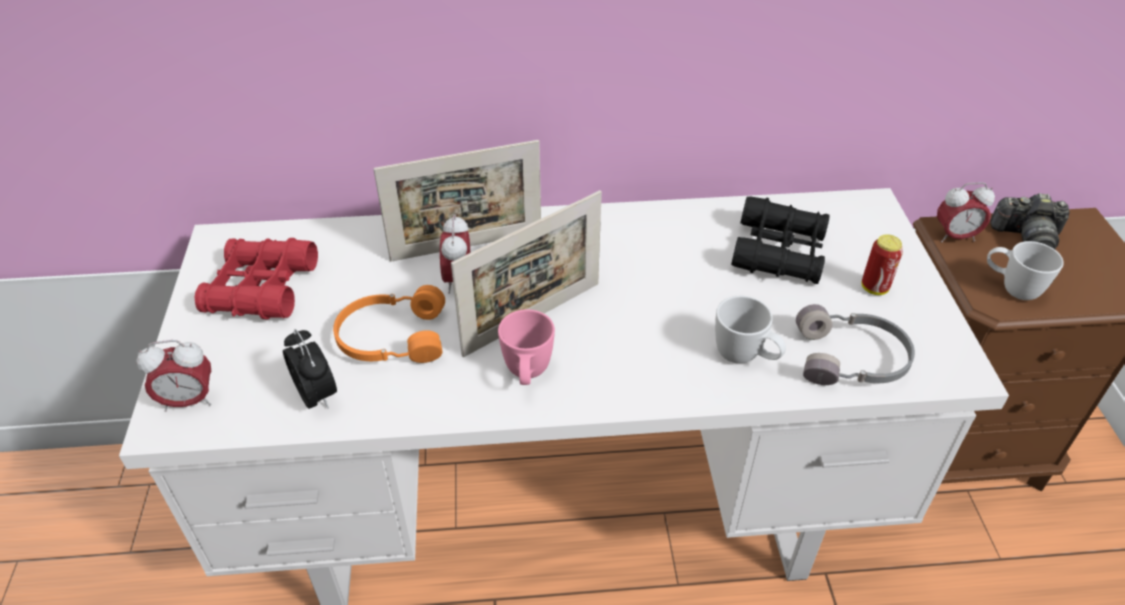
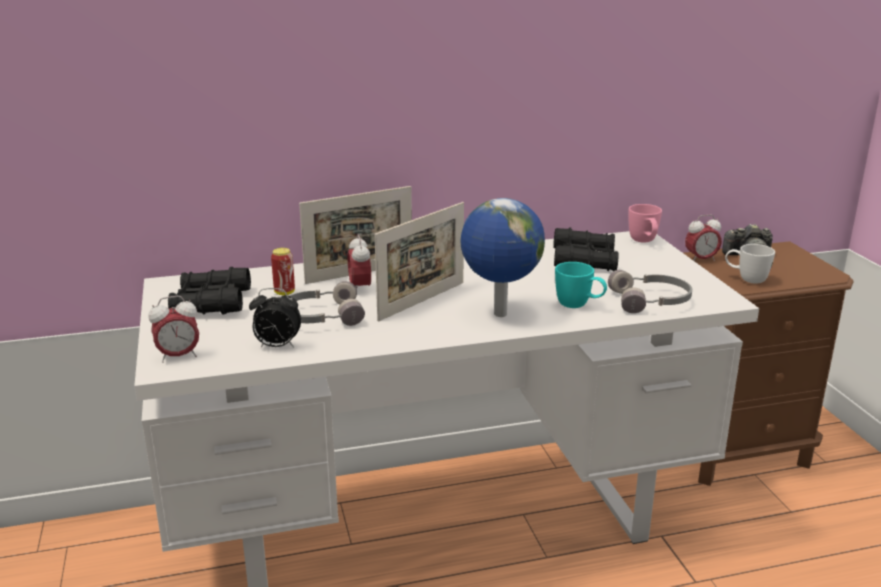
camera: 10 degrees left, 20 degrees down
red binoculars [194,238,318,319] -> black binoculars [168,267,251,315]
alarm clock [283,329,337,409] -> alarm clock turned 135 degrees clockwise [249,288,301,347]
orange headphones [333,285,445,363] -> grey headphones [290,281,365,326]
pink mug [498,309,555,385] -> pink mug moved to [629,204,662,243]
white mug [715,296,786,364] -> turquoise mug [555,262,607,308]
can [861,234,903,295] -> can moved to [271,248,295,295]
none -> globe [460,198,545,317]

